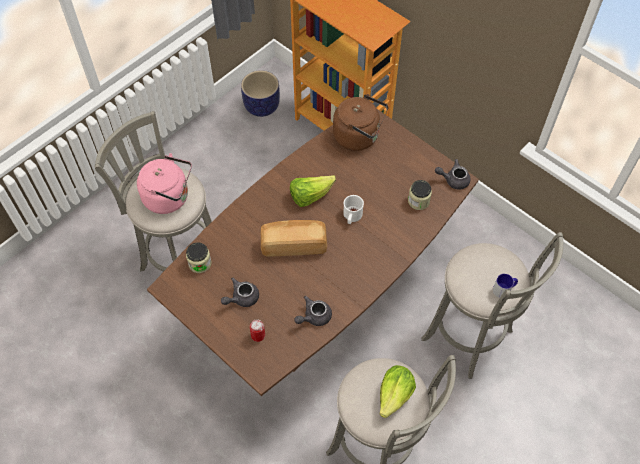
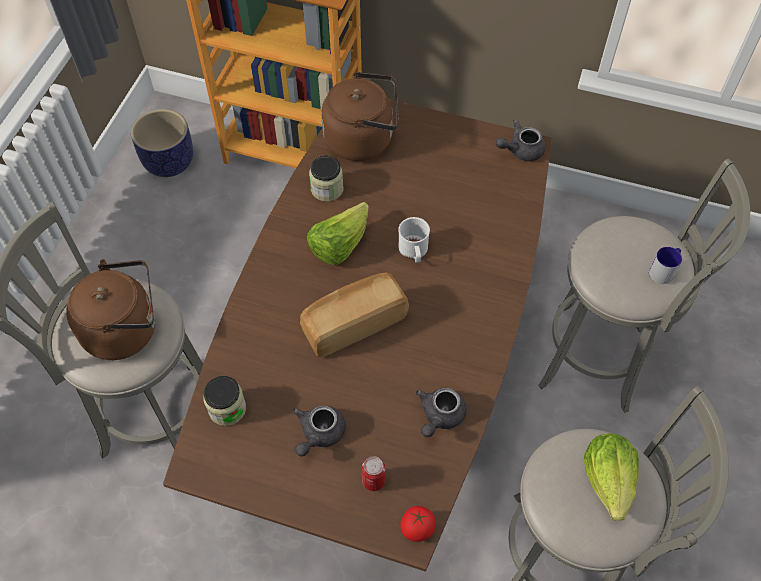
camera: 25 degrees left, 0 degrees up
pink kettle [137,153,192,214] -> brown kettle [66,259,155,360]
jar [408,180,432,210] -> jar moved to [309,156,343,201]
none -> tomato [401,506,436,542]

